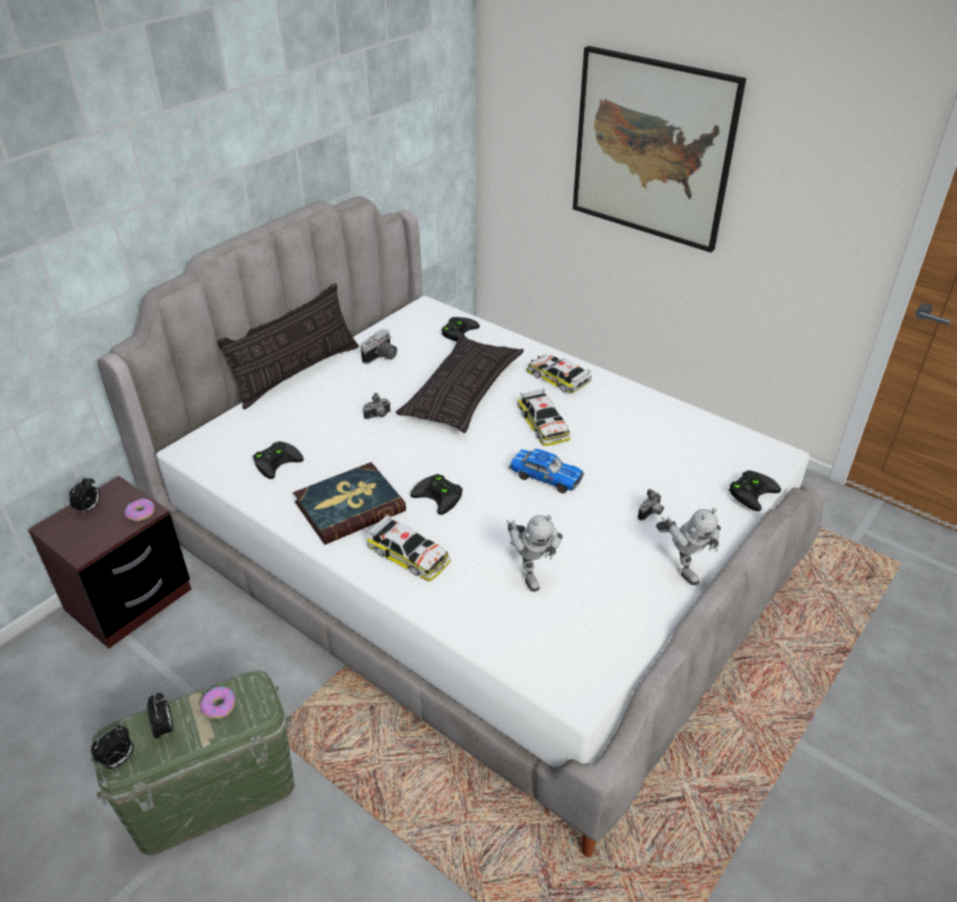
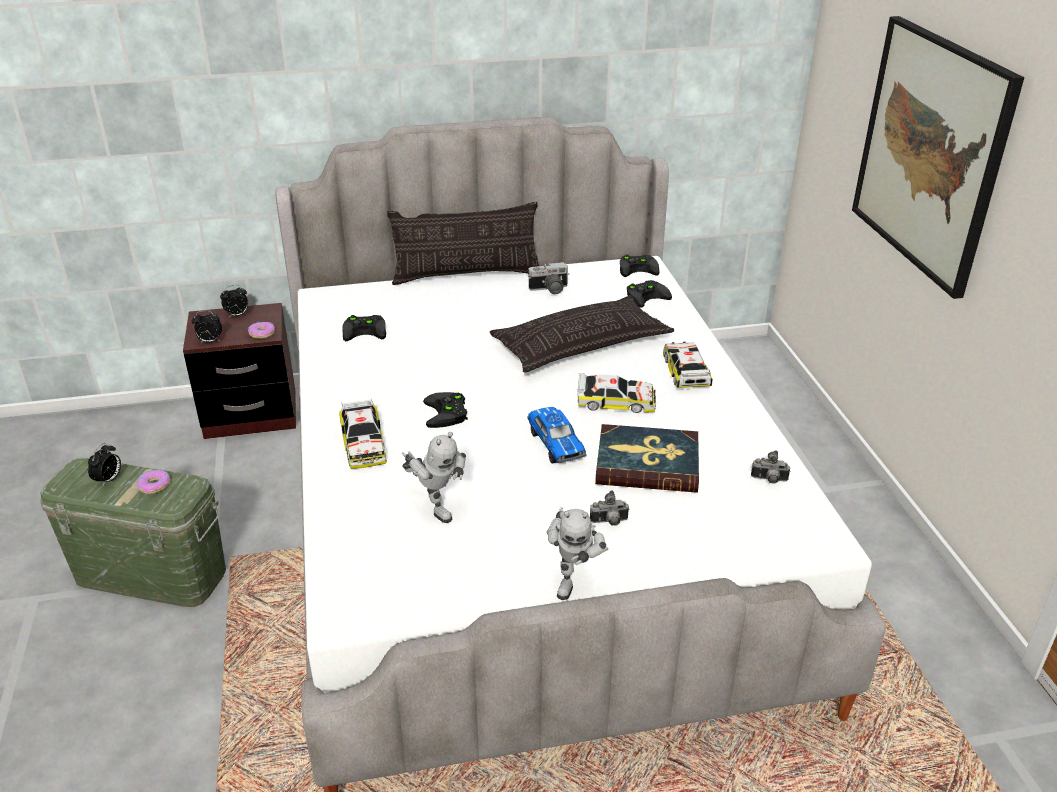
camera: 40 degrees right, 5 degrees down
alarm clock [91,726,134,770] -> alarm clock moved to [192,310,222,343]
book [293,462,406,545] -> book moved to [595,424,699,493]
camera [363,393,391,419] -> camera moved to [751,450,790,484]
toy robot [507,515,563,592] -> toy robot turned 60 degrees counterclockwise [402,432,466,523]
toy car [518,388,570,446] -> toy car turned 105 degrees counterclockwise [577,373,656,413]
black game controller [728,470,781,511] -> black game controller moved to [620,254,659,277]

